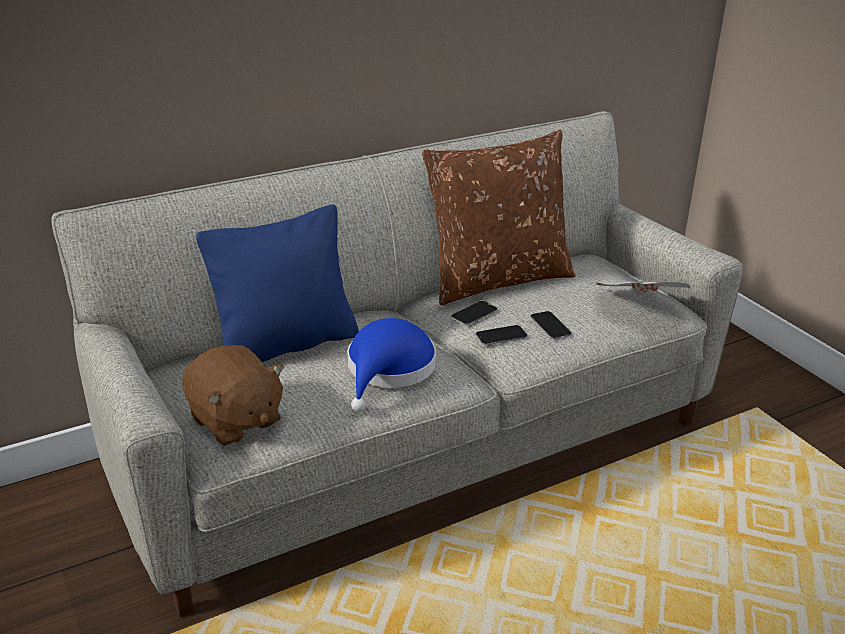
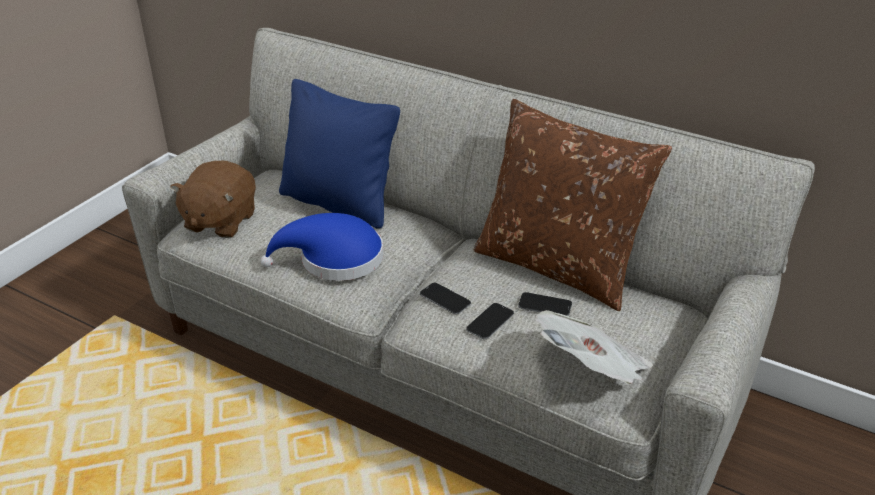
camera: 60 degrees right, 5 degrees up
phone [451,301,497,325] -> phone moved to [518,292,572,316]

